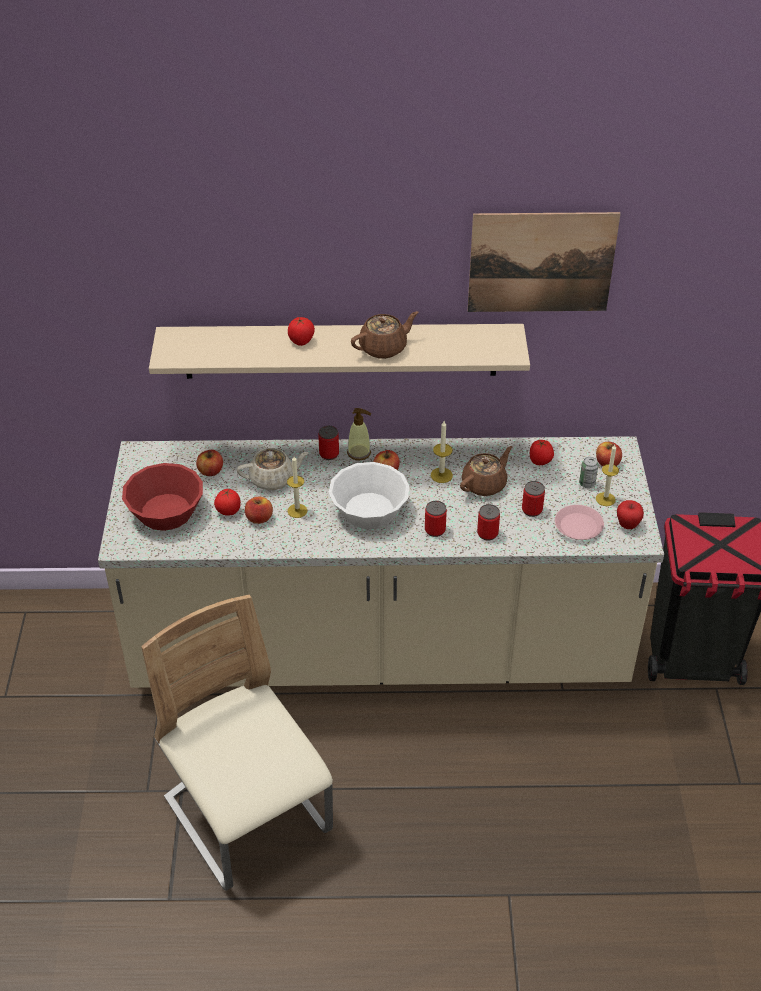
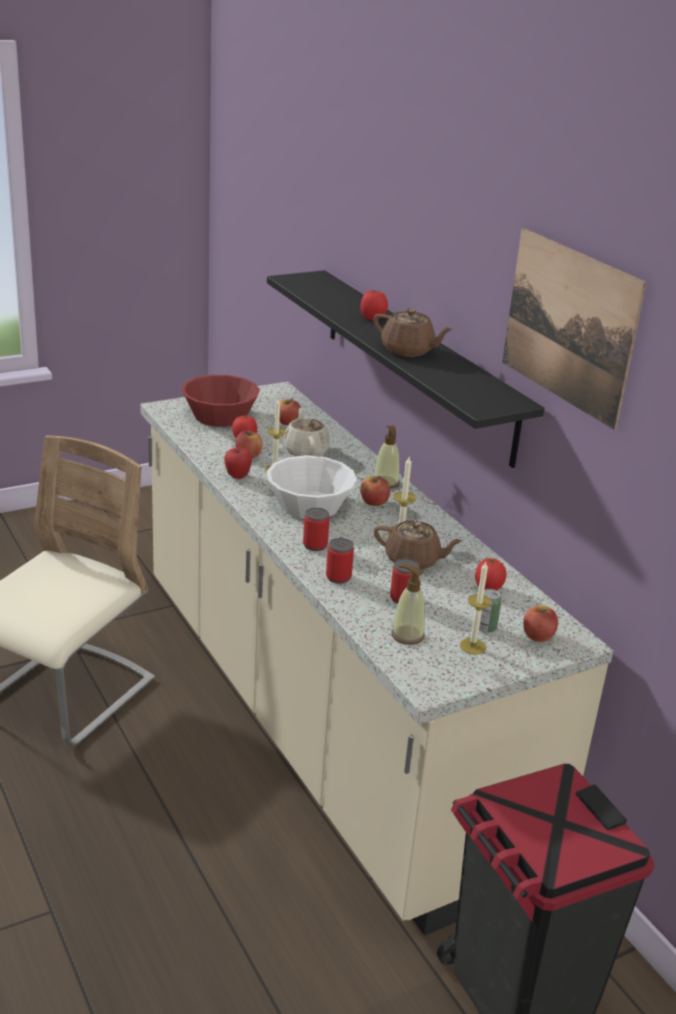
camera: 60 degrees right, 15 degrees down
beige shelf [149,324,530,379] -> black shelf [267,270,544,468]
beige teapot [237,448,309,490] -> beige teapot turned 150 degrees counterclockwise [283,408,330,456]
can [318,426,339,460] -> none
pink plate [555,505,604,540] -> soap dispenser [391,564,425,645]
apple [617,500,644,529] -> apple moved to [224,447,252,479]

